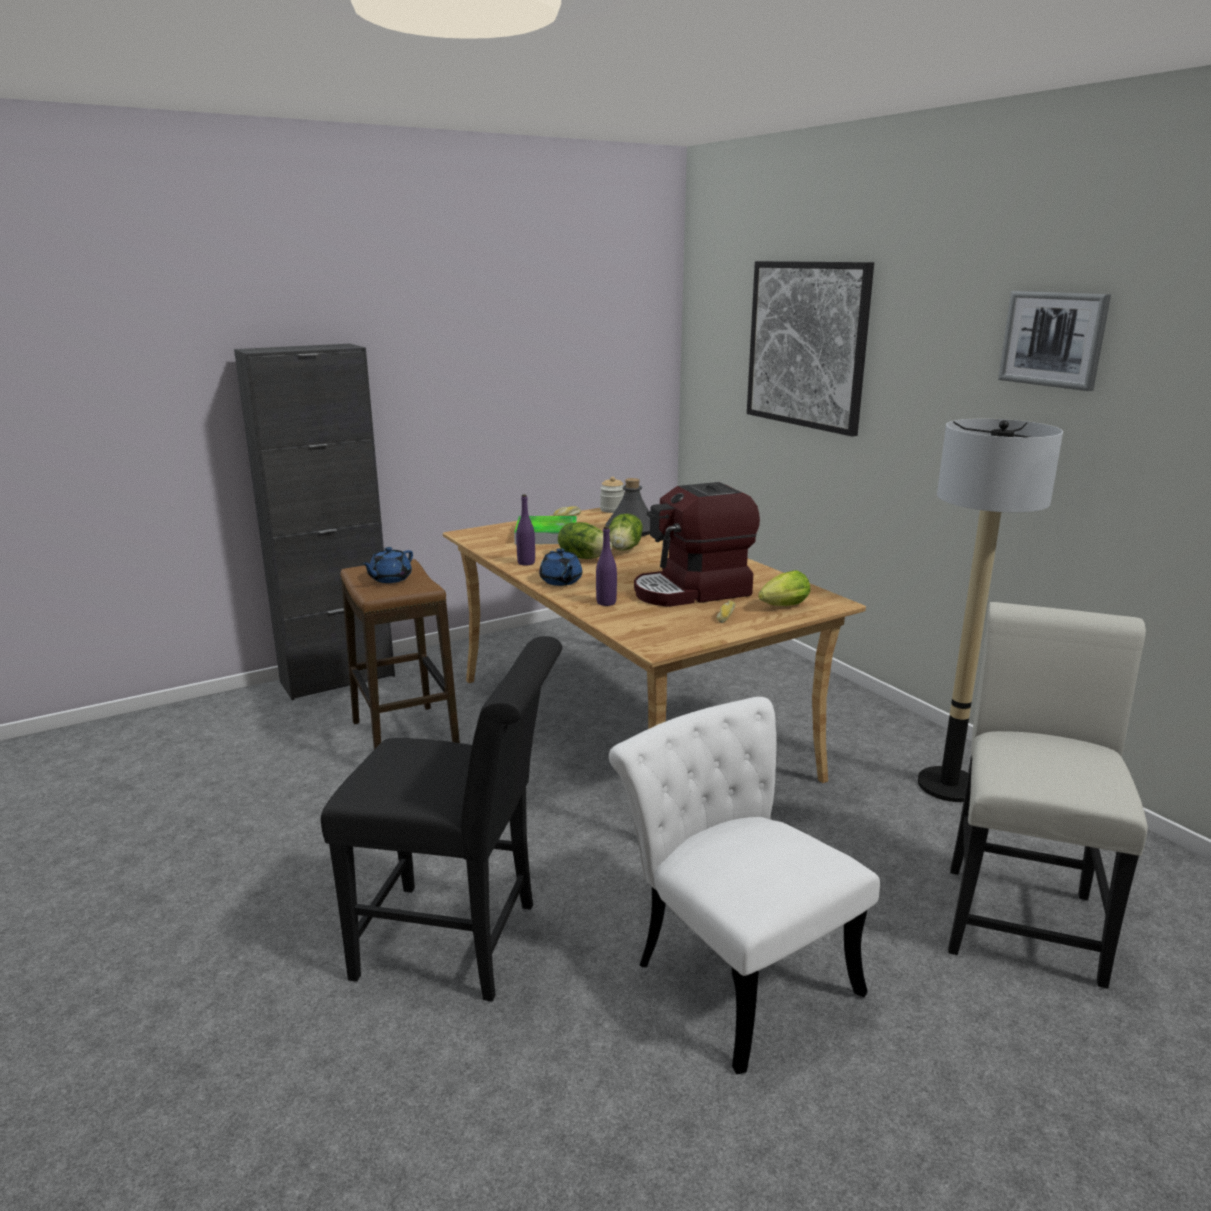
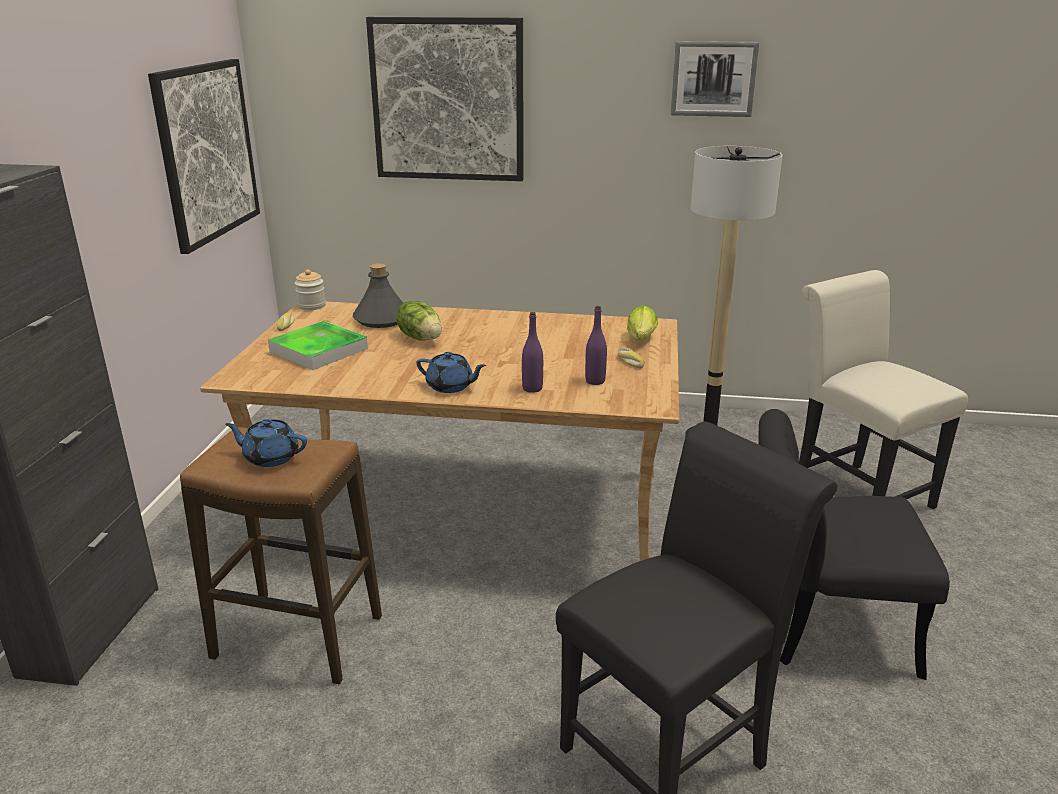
camera: 50 degrees left, 5 degrees up
blue teapot [361,547,413,583] -> blue teapot turned 120 degrees clockwise [225,419,307,467]
purple bottle [516,494,535,566] -> purple bottle moved to [585,306,607,385]
lettuce [558,522,612,559] -> none
white chair [609,697,880,1074] -> black chair [758,409,950,680]
coffee machine [634,482,760,607] -> none
none -> picture [148,59,260,254]

